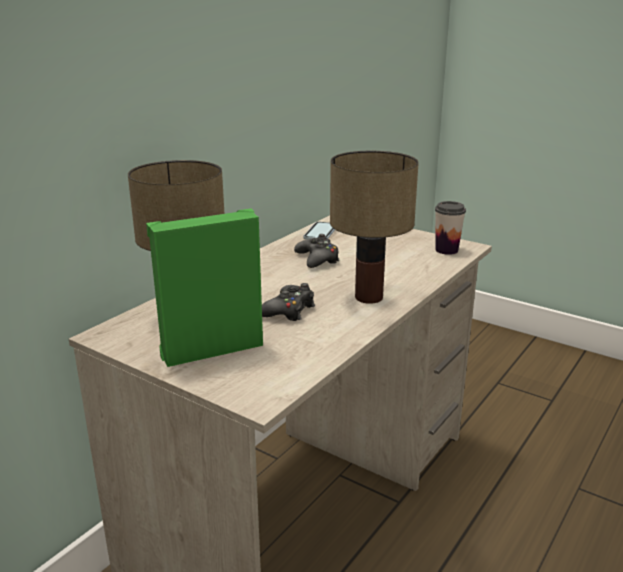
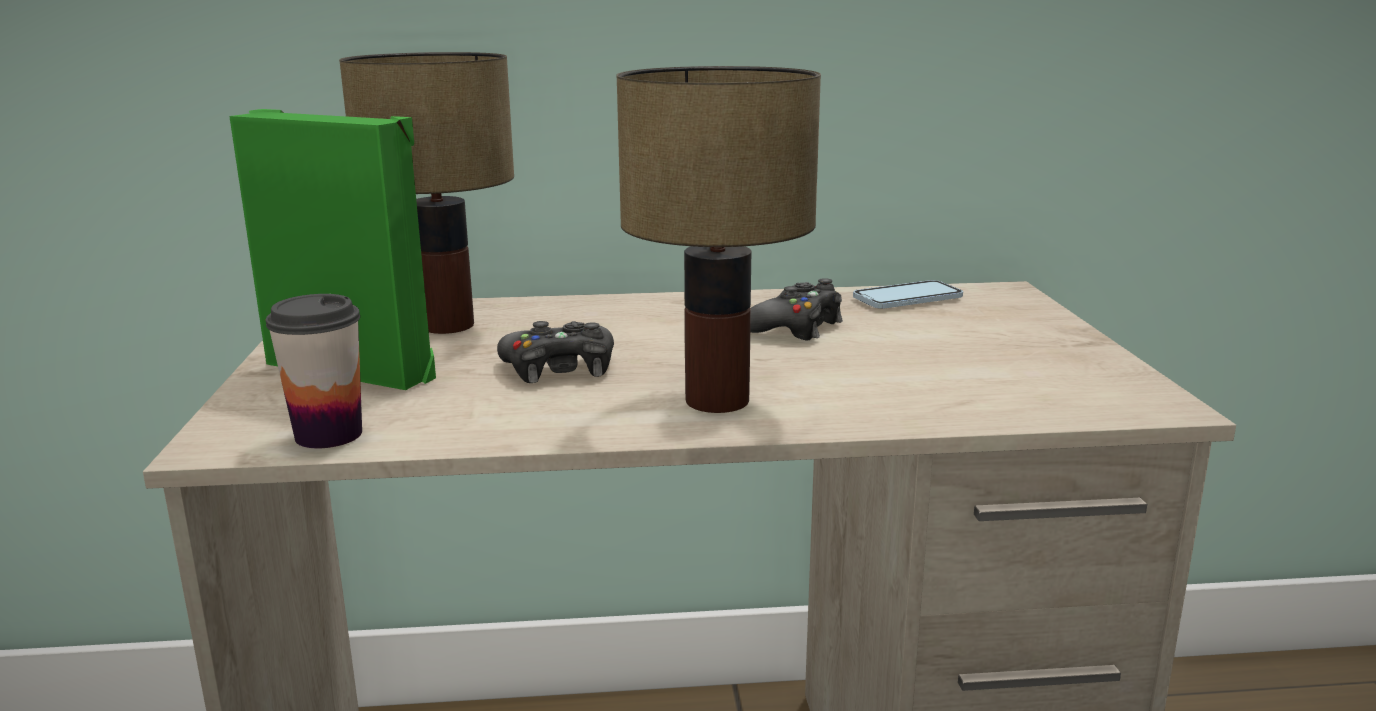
camera: 50 degrees right, 5 degrees down
cup [435,201,466,255] -> cup moved to [266,294,362,448]

